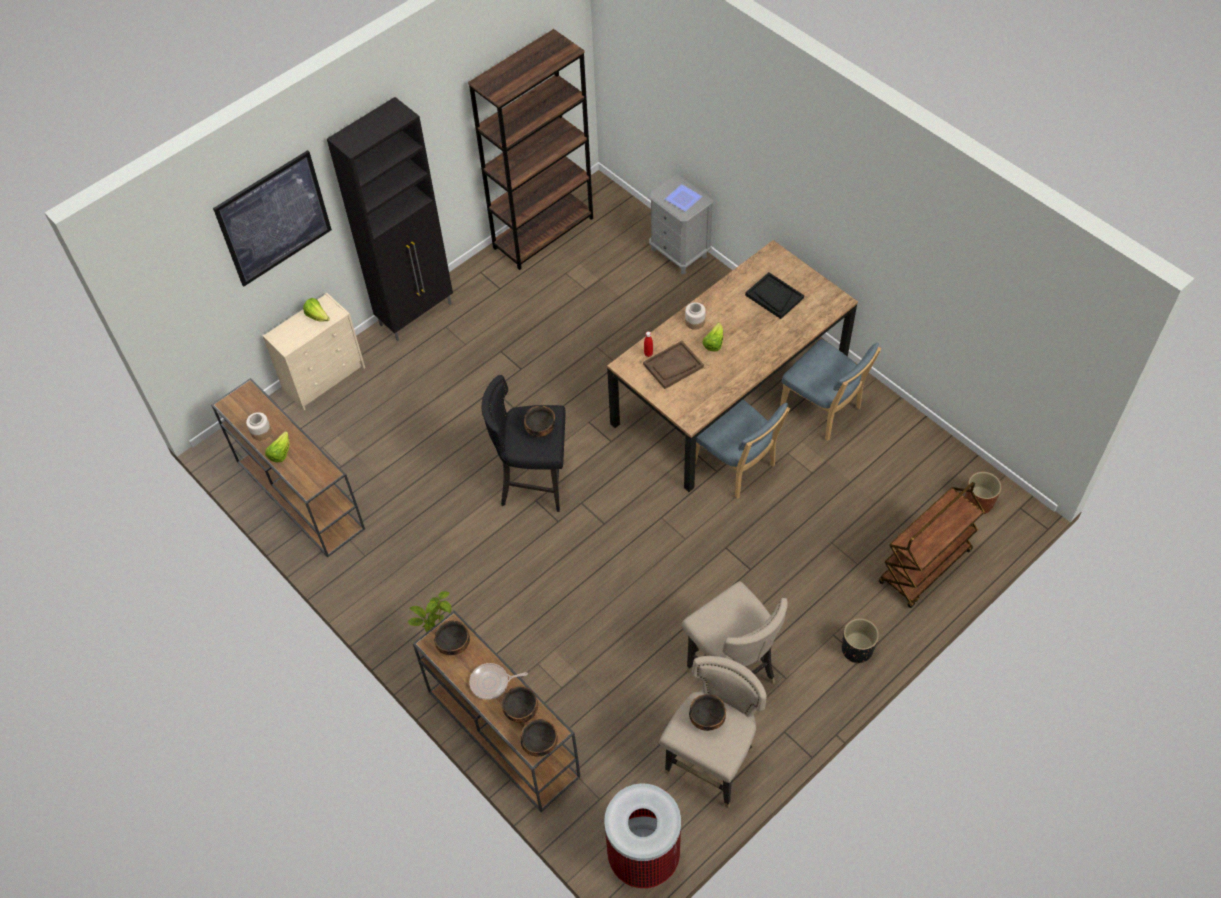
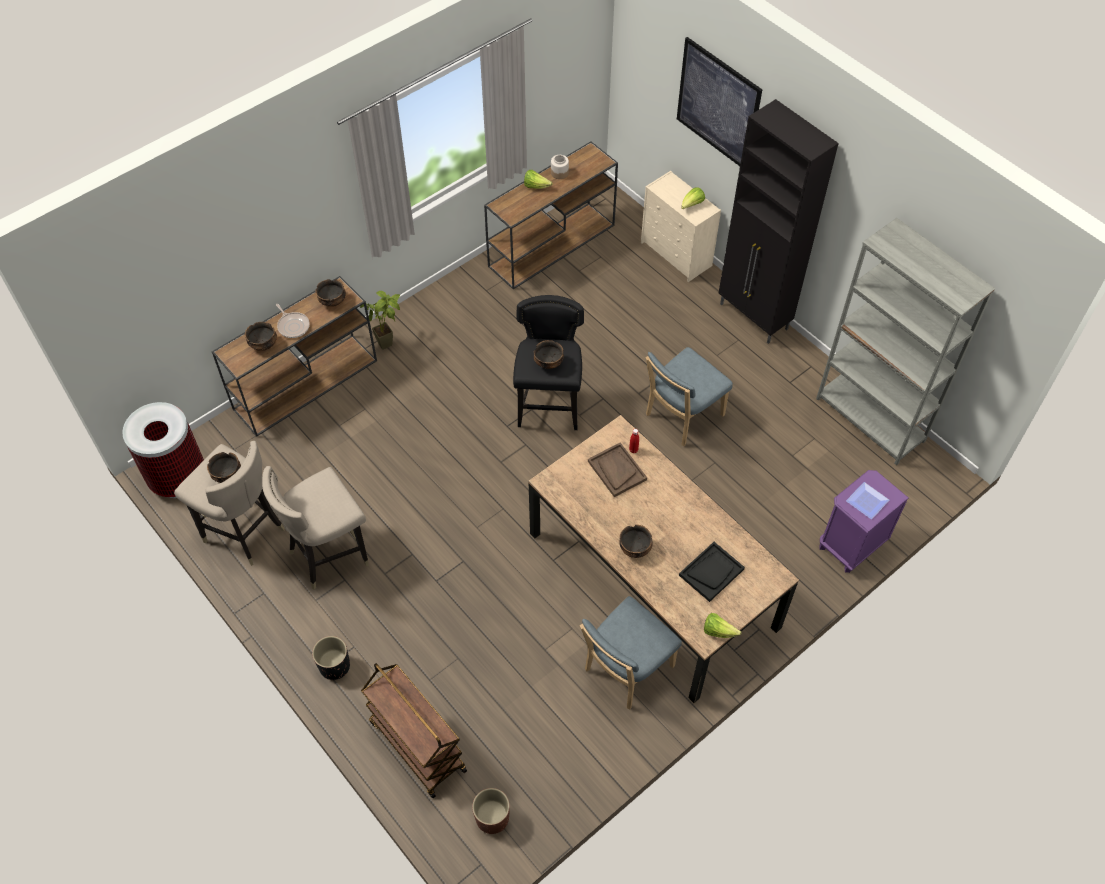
camera: 90 degrees right, 0 degrees up
brown bookcase [468,29,593,270] -> grey bookcase [816,218,995,466]
frying pan [469,663,528,700] -> frying pan turned 150 degrees clockwise [276,304,310,338]
bowl [521,719,558,756] -> bowl moved to [620,525,652,558]
grey nightstand [649,174,714,274] -> purple nightstand [819,470,909,573]
jar [685,302,706,330] -> none
blue chair [695,399,790,499] -> blue chair moved to [645,347,733,446]
lettuce [702,322,723,351] -> lettuce moved to [704,613,741,638]

